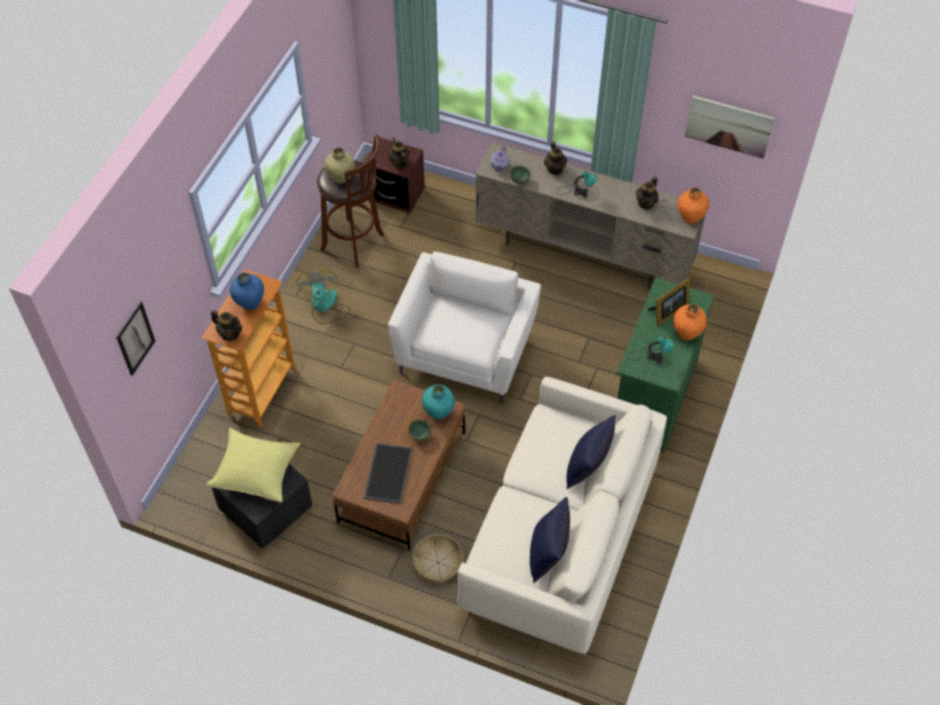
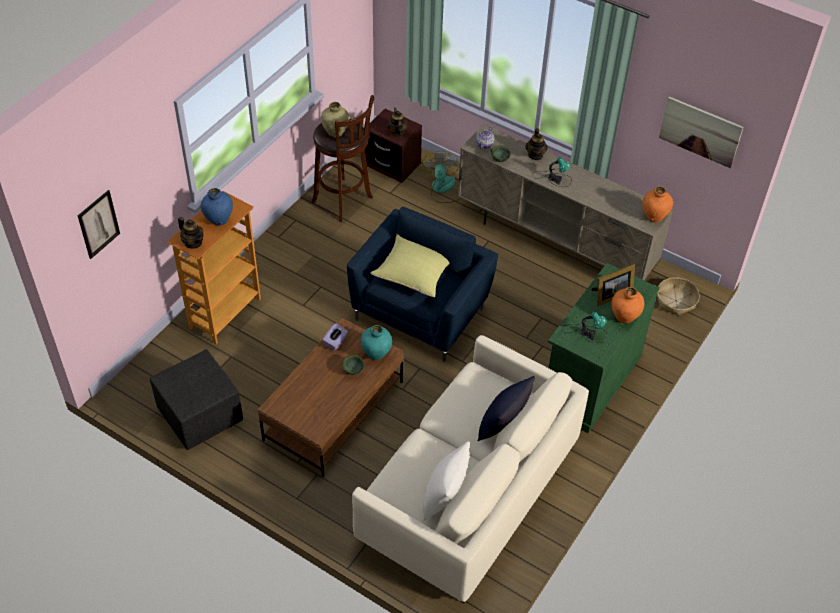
camera: 10 degrees right, 5 degrees down
yellow pillow [206,428,301,502] -> yellow pillow moved to [371,234,449,298]
fan [296,269,350,324] -> fan moved to [422,151,462,203]
tray [364,443,413,504] -> none
white armchair [388,252,541,404] -> blue armchair [347,207,498,362]
basket [413,534,463,584] -> basket moved to [657,277,700,316]
blue pillow [530,497,570,583] -> white pillow [423,441,470,521]
teapot [636,177,659,210] -> none
none -> purple tissue box [322,323,348,351]

